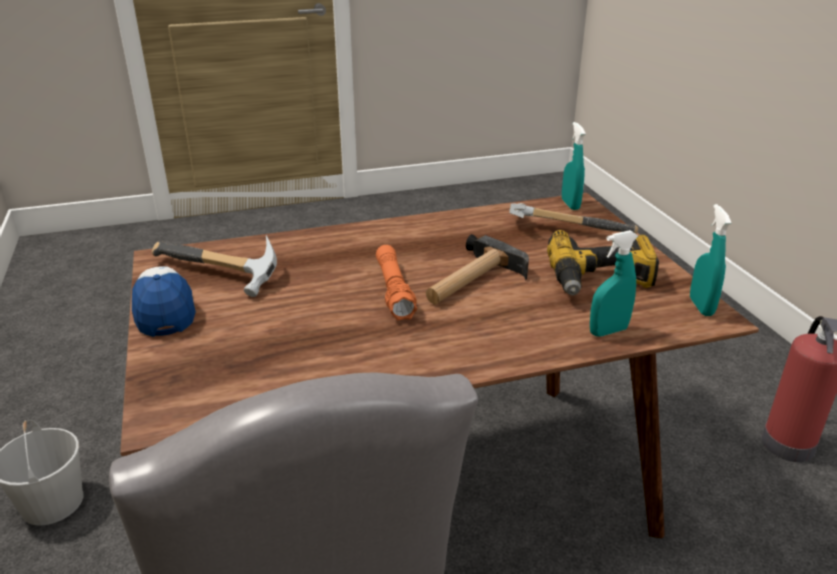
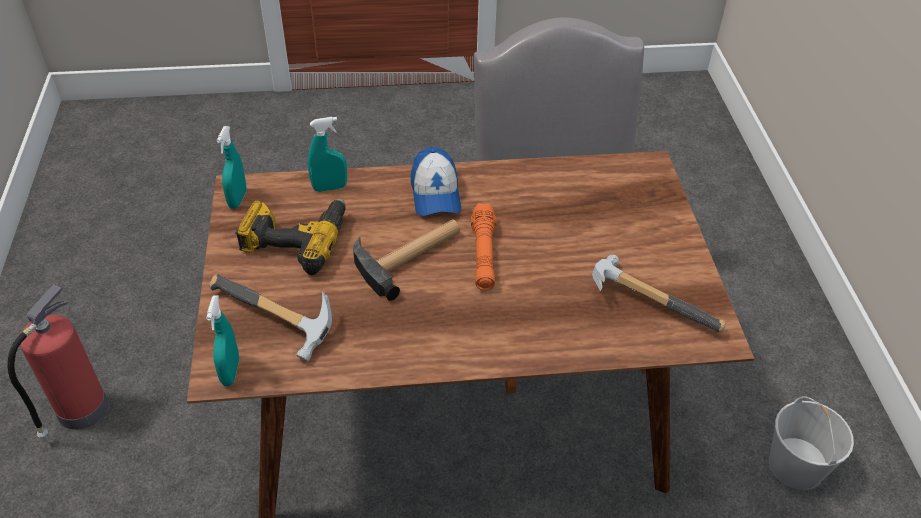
camera: 170 degrees left, 15 degrees up
cap [132,266,196,337] -> cap moved to [411,147,461,216]

